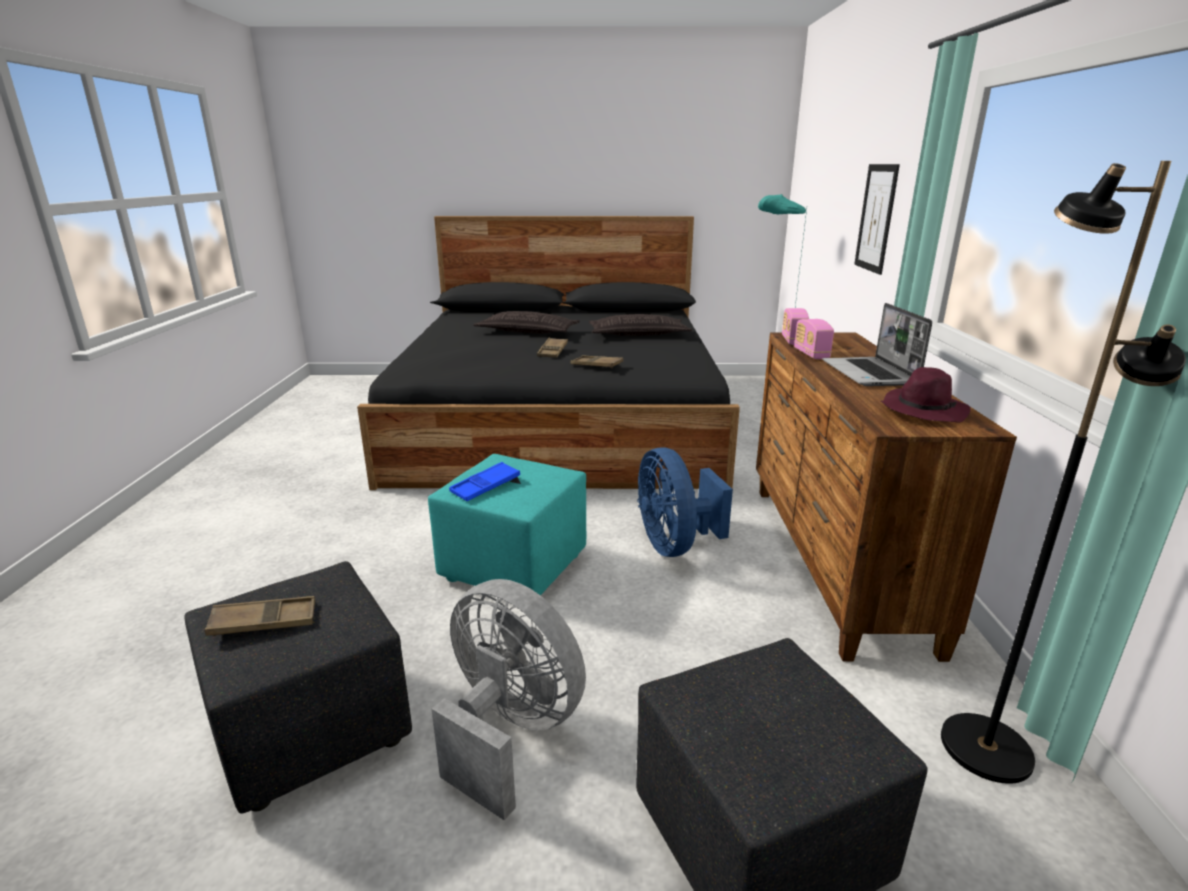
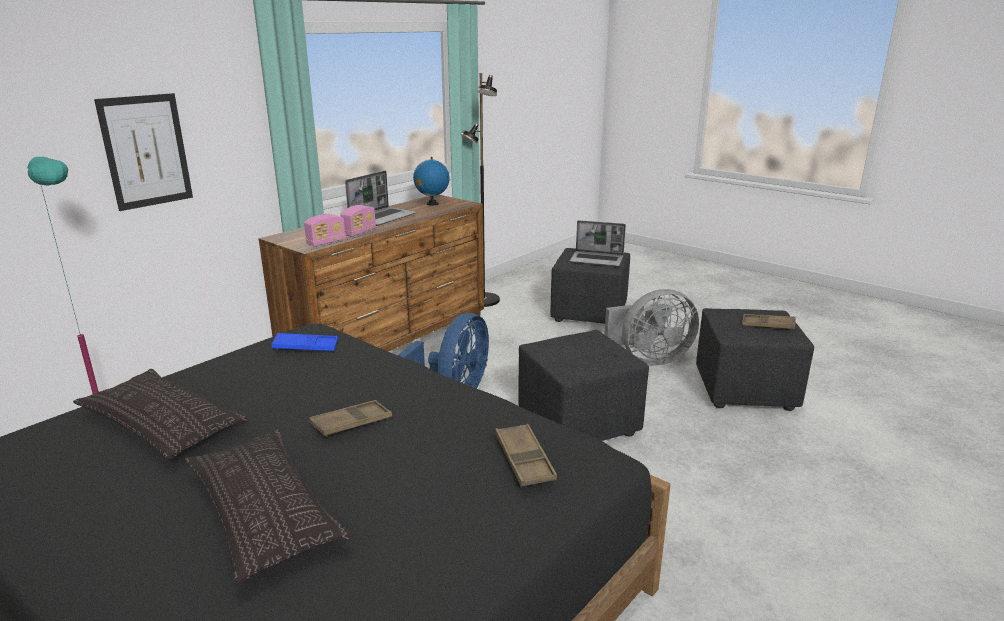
camera: 140 degrees left, 0 degrees up
turquoise ottoman [428,454,586,596] -> black ottoman [518,330,649,441]
grey fan [432,579,586,820] -> grey fan turned 90 degrees counterclockwise [604,289,699,366]
blue tray [449,462,520,501] -> blue tray moved to [271,333,338,351]
brown tray [570,355,623,369] -> brown tray moved to [495,424,557,487]
purple hat [880,367,971,423] -> globe [413,157,450,205]
none -> laptop [570,220,626,266]

